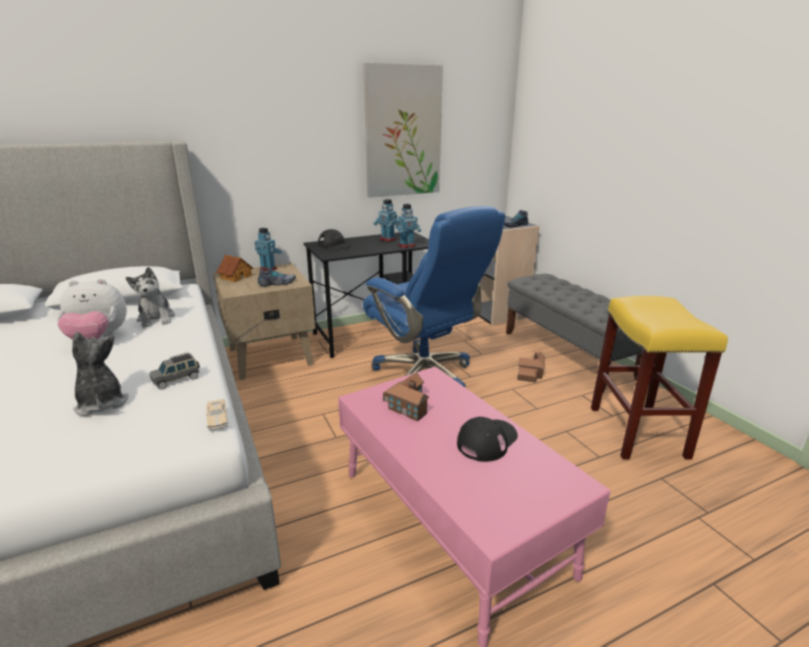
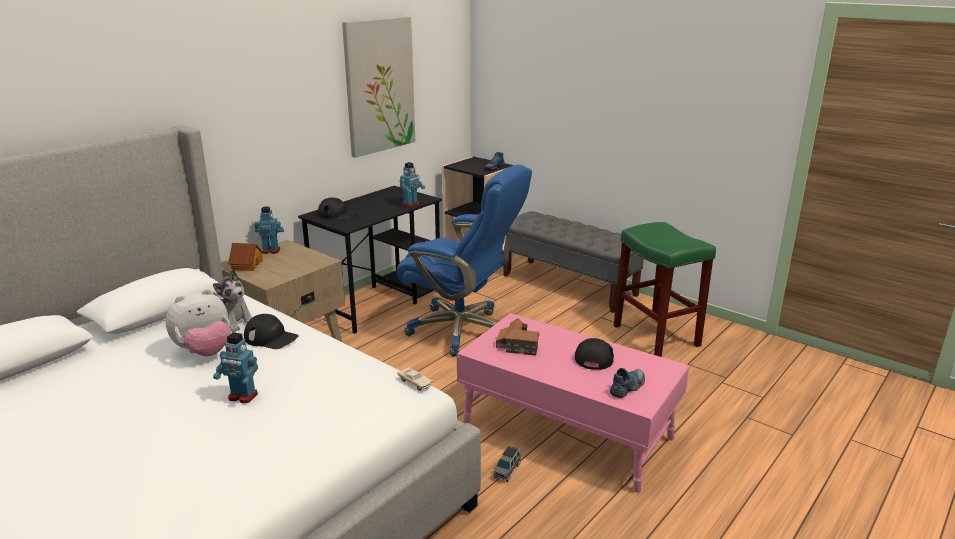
camera: 25 degrees left, 0 degrees up
plush toy [72,332,129,416] -> none
grey toy car [150,352,200,390] -> grey toy car moved to [493,446,521,482]
shoe [258,266,296,287] -> shoe moved to [610,368,645,398]
toy robot [373,199,397,242] -> toy robot moved to [213,332,258,403]
toy house [517,352,545,383] -> none
yellow stool [591,296,728,460] -> green stool [614,222,716,357]
none -> black cap [244,314,299,349]

